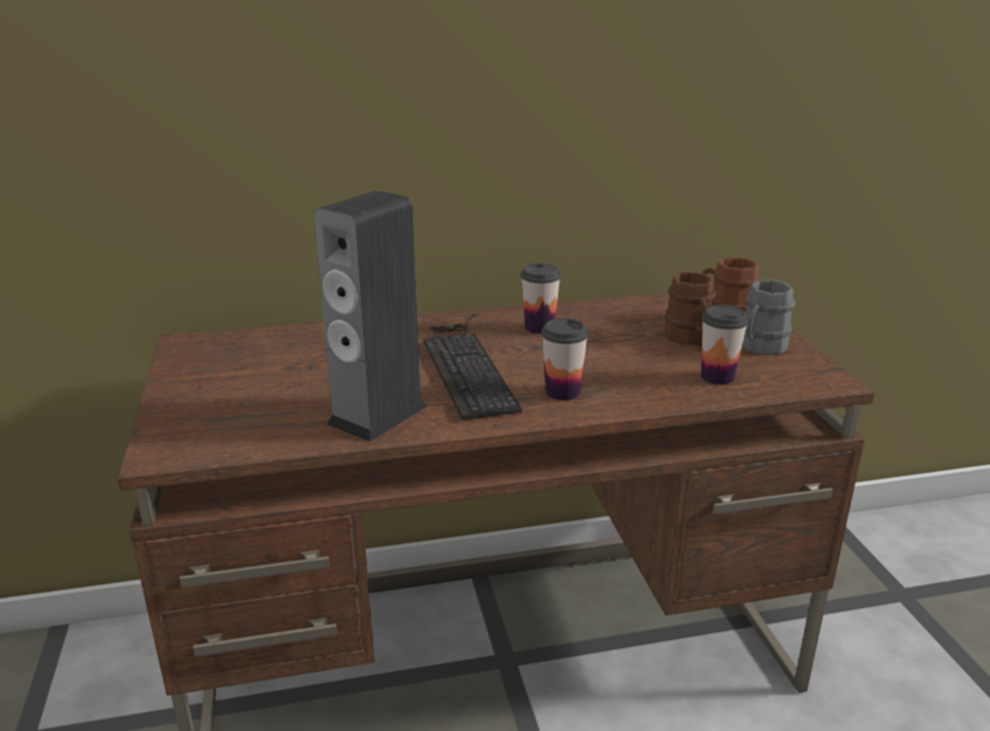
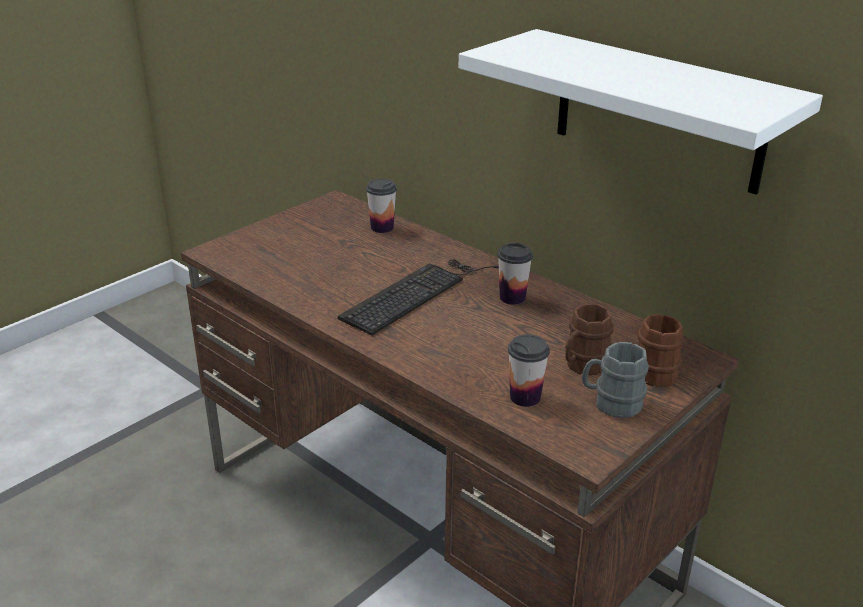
camera: 55 degrees right, 5 degrees up
speaker [314,190,427,442] -> none
cup [541,318,589,401] -> cup moved to [366,179,397,233]
none -> white shelf [459,29,823,195]

